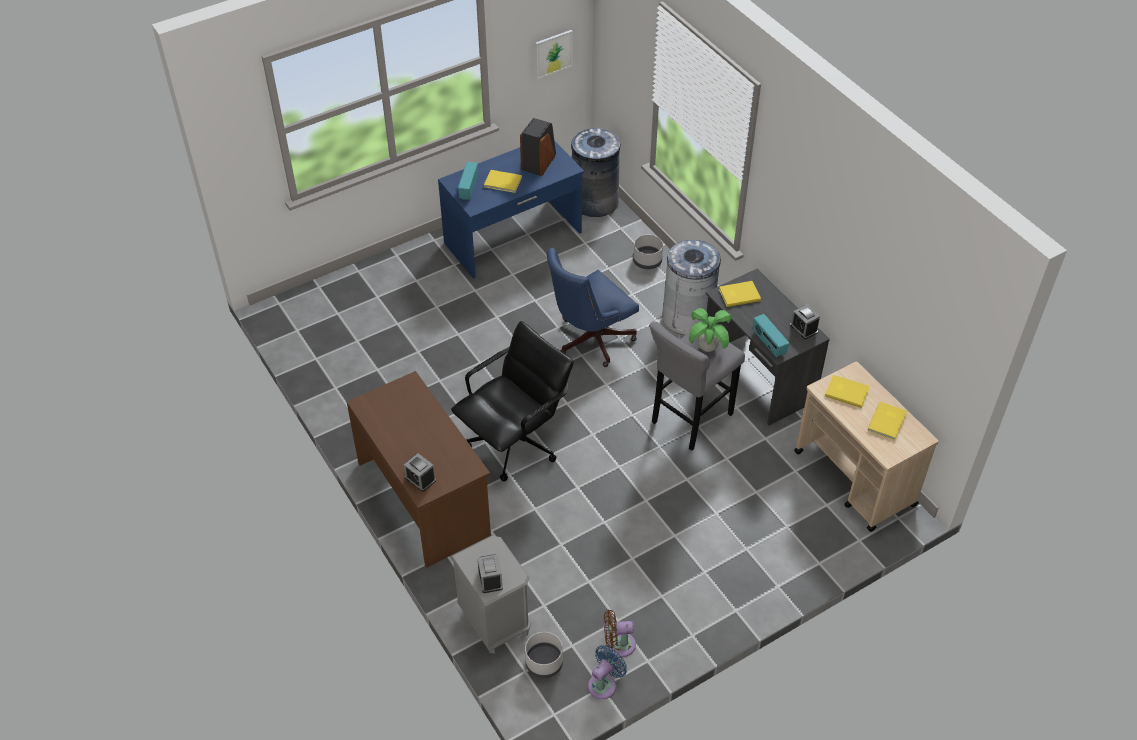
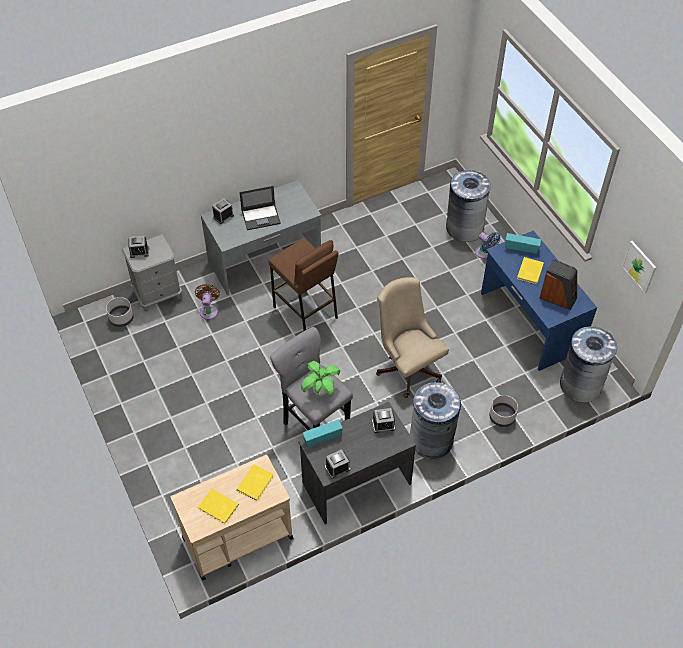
camera: 95 degrees right, 5 degrees up
brown desk [347,371,491,568] -> grey desk [201,180,322,295]
black office chair [451,321,573,482] -> brown stool [268,238,338,331]
blue office chair [546,248,639,367] -> beige office chair [376,277,449,398]
blue fan [588,645,627,699] -> blue fan moved to [474,232,501,259]
brown fan [604,610,636,657] -> brown fan moved to [195,284,220,320]
yellow book [719,281,761,307] -> alarm clock [372,408,395,433]
none -> laptop [239,186,281,230]
none -> grey trash can [446,170,491,242]

